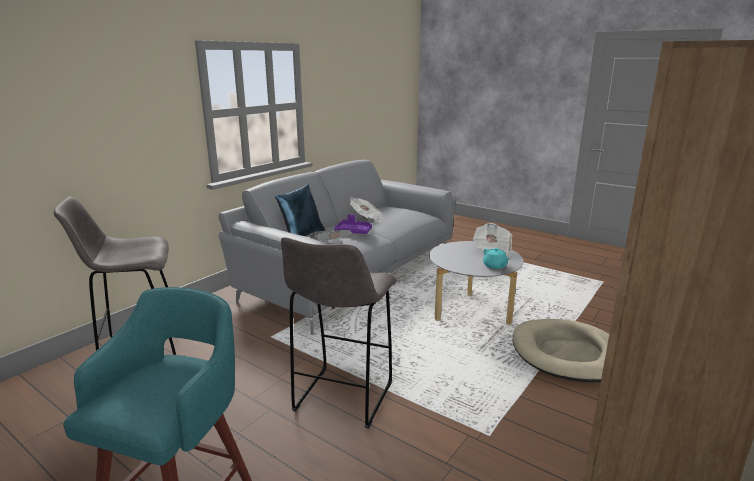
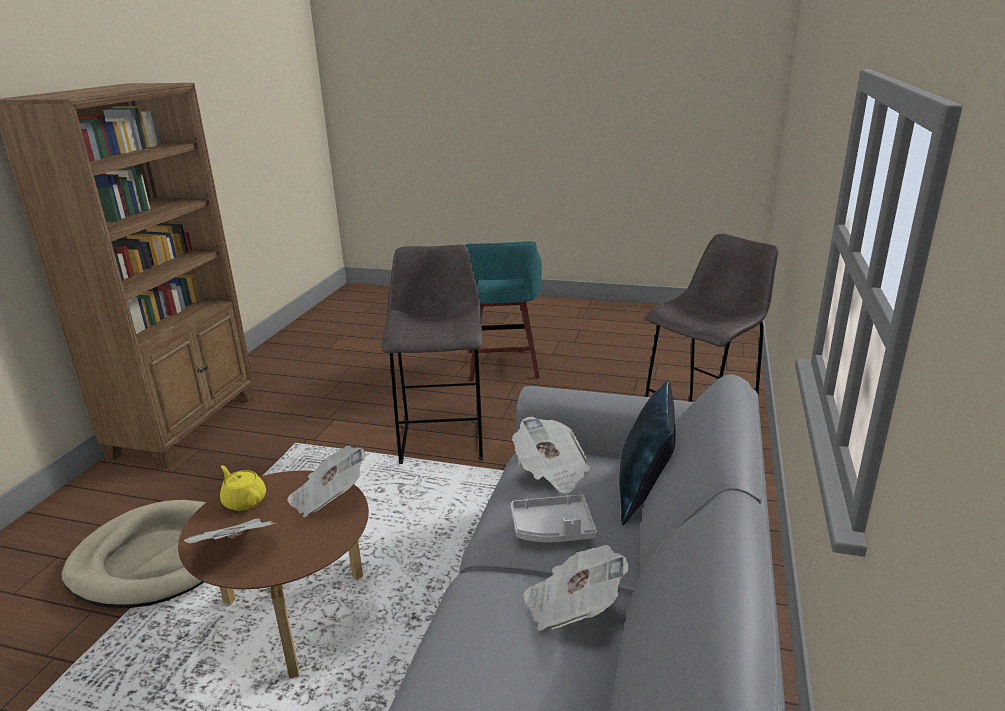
camera: 160 degrees right, 5 degrees up
purple tray [335,214,372,234] -> grey tray [511,494,597,542]
grey coffee table [429,241,524,325] -> brown coffee table [178,471,369,679]
turquoise teapot [483,248,510,269] -> yellow teapot [220,465,266,511]
none -> newspaper [287,446,366,518]

